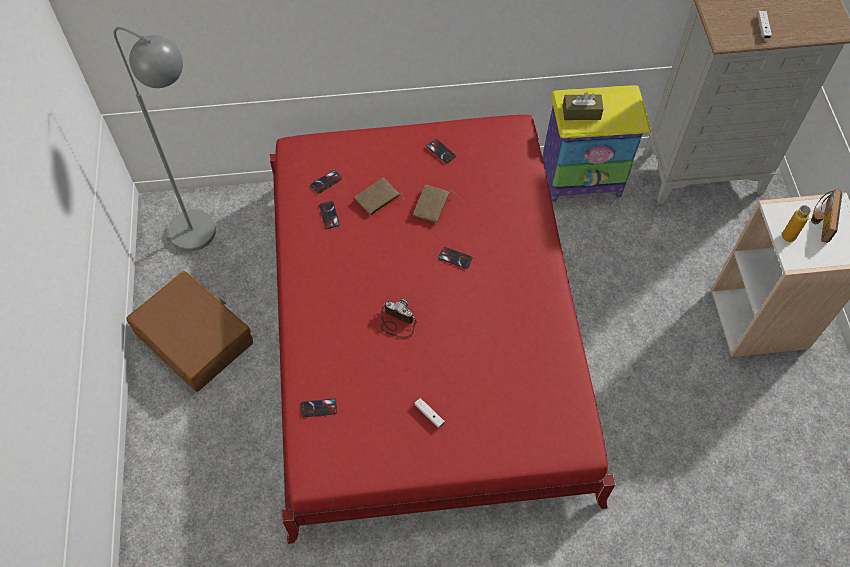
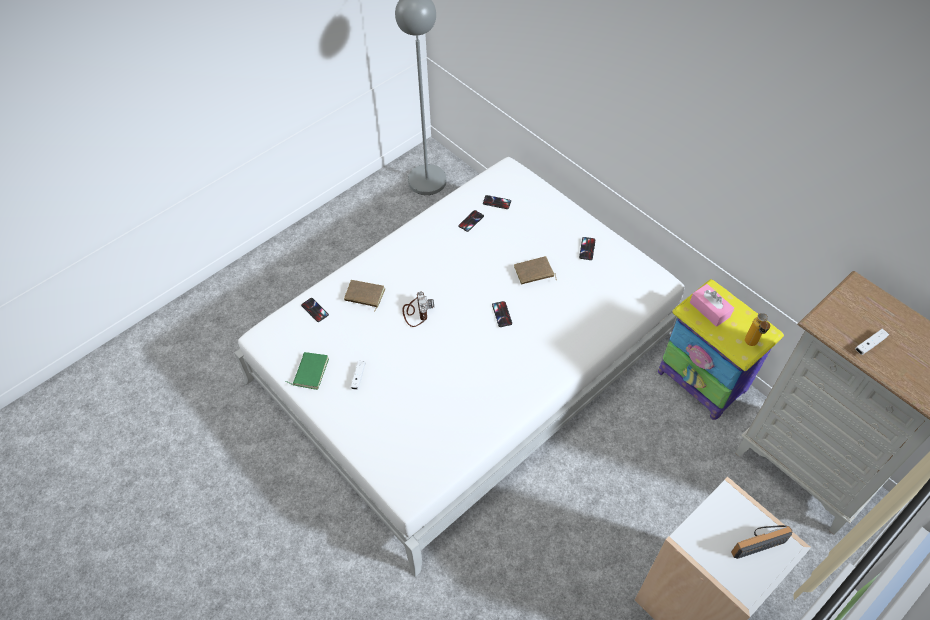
camera: 55 degrees right, 5 degrees down
brown suitcase [126,271,253,392] -> none
red bed [270,115,616,544] -> white bed [234,157,684,577]
brown book [355,178,405,215] -> brown book moved to [344,280,385,312]
brown tissue box [563,92,603,120] -> pink tissue box [690,284,734,327]
bottle [782,205,826,242] -> bottle moved to [745,313,770,346]
none -> green book [285,352,329,390]

